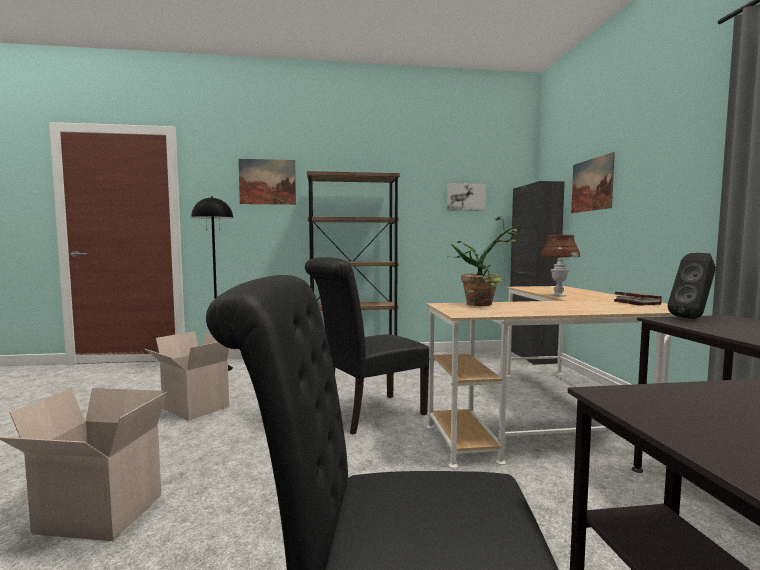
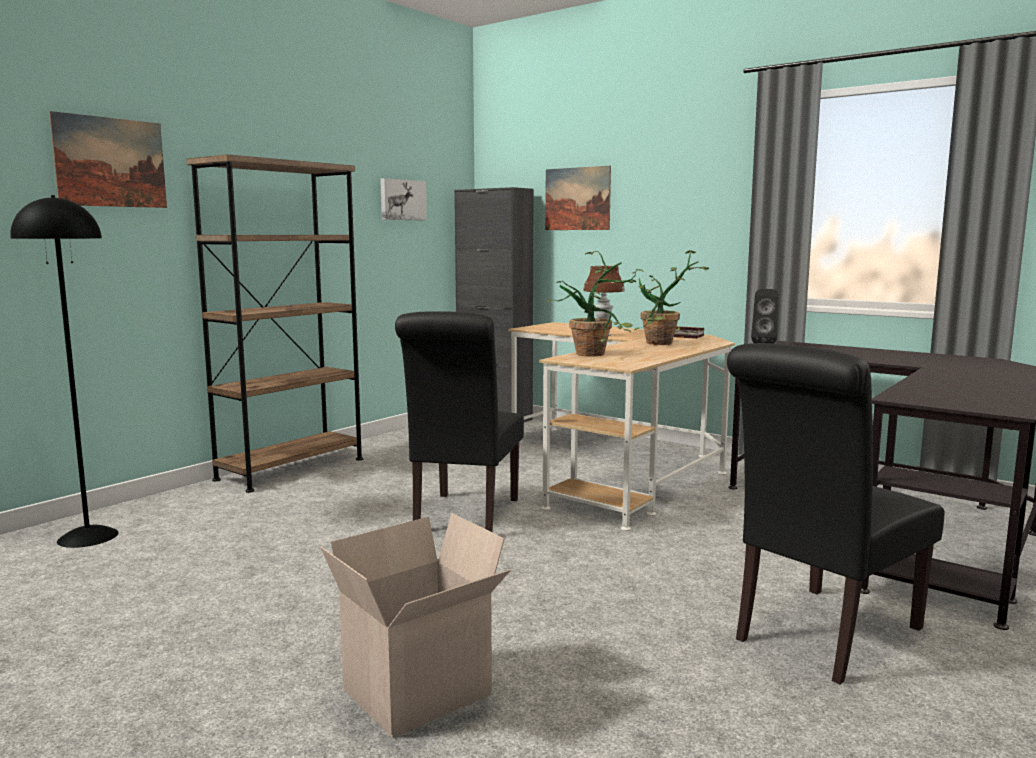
camera: 45 degrees left, 5 degrees up
cardboard box [144,331,231,421] -> none
none -> potted plant [634,250,709,345]

